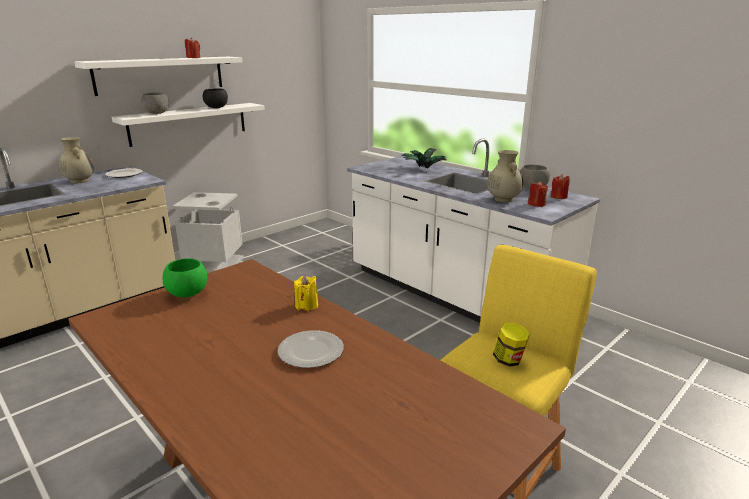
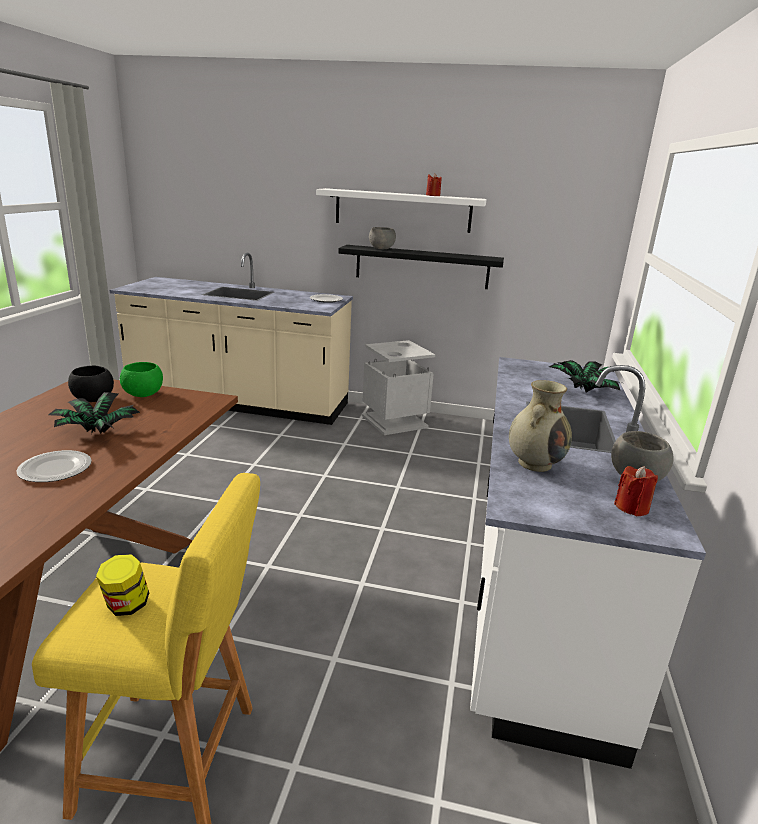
camera: 55 degrees right, 0 degrees up
beige vase [58,137,94,183] -> none
white shelf [112,103,265,147] -> black shelf [338,245,504,289]
black bowl [203,88,228,108] -> black bowl moved to [68,366,114,402]
yellow candle [294,275,318,311] -> none
red candle [528,181,548,207] -> none
none -> potted plant [48,392,140,434]

